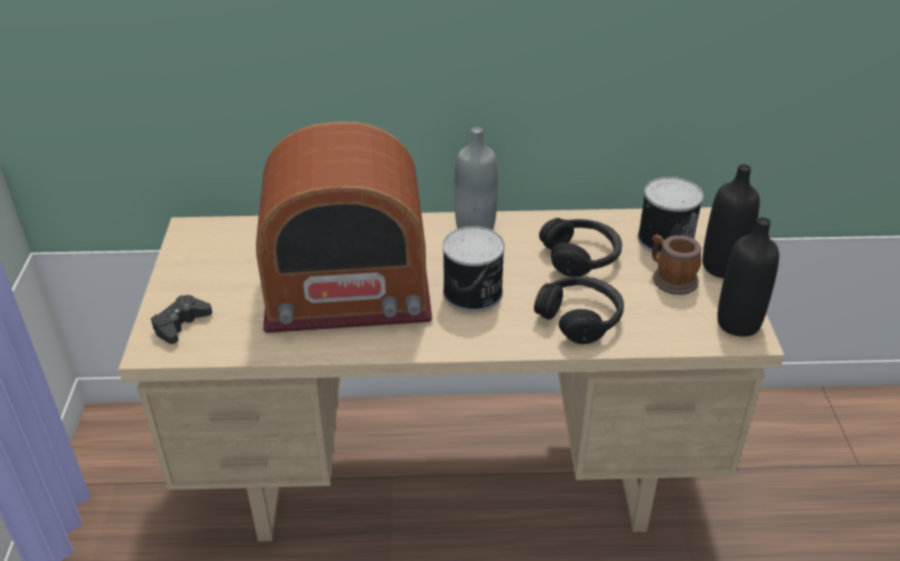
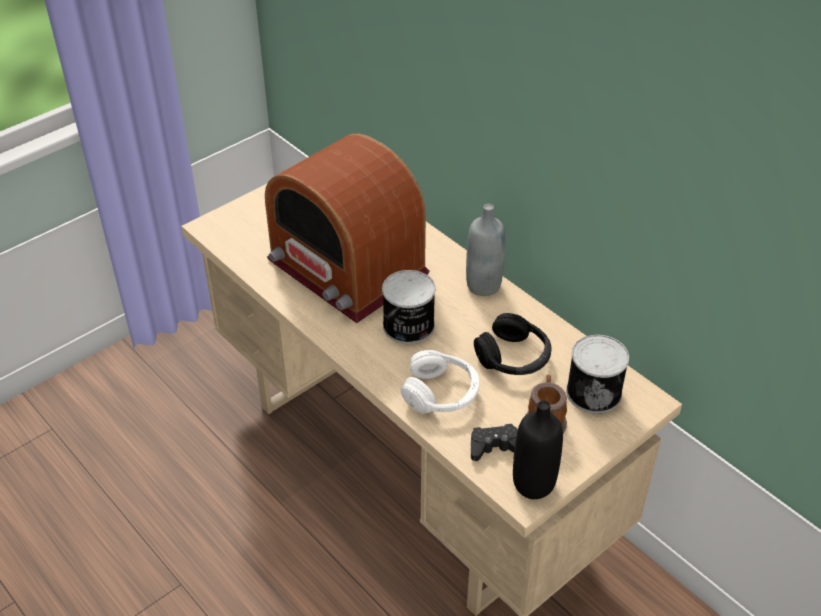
camera: 50 degrees right, 5 degrees up
black game controller [151,295,212,344] -> black game controller moved to [471,424,518,461]
black headphones [534,276,624,344] -> white headphones [401,350,479,413]
black bottle [703,164,760,278] -> none

